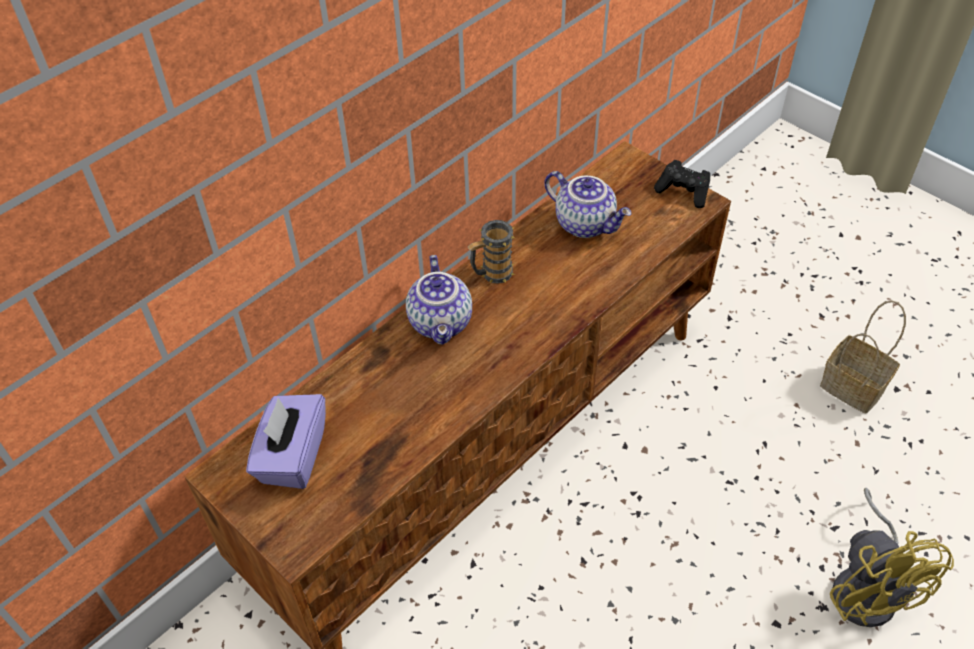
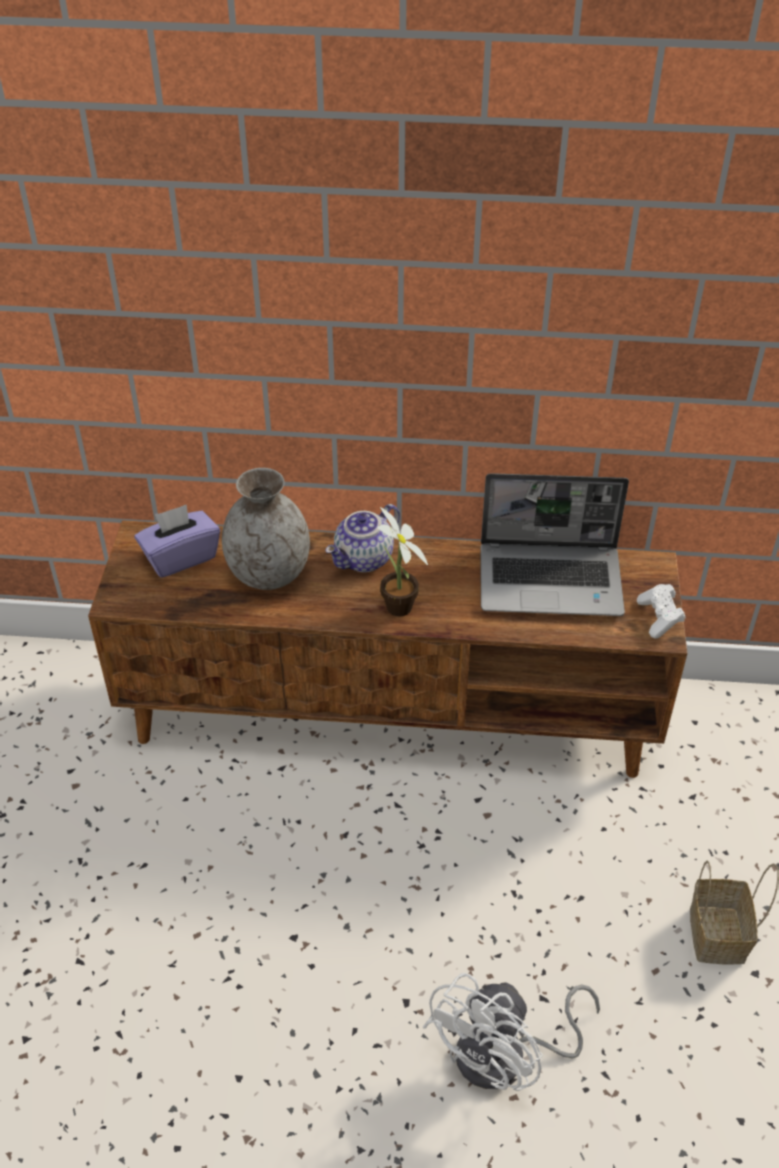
camera: 50 degrees right, 5 degrees down
mug [468,220,515,284] -> none
teapot [544,171,631,238] -> laptop [480,473,629,616]
black game controller [654,160,710,208] -> white game controller [637,584,686,639]
yellow fan [830,488,954,627] -> white fan [423,973,600,1091]
none -> grey vase [222,468,310,590]
none -> potted plant [378,507,428,617]

